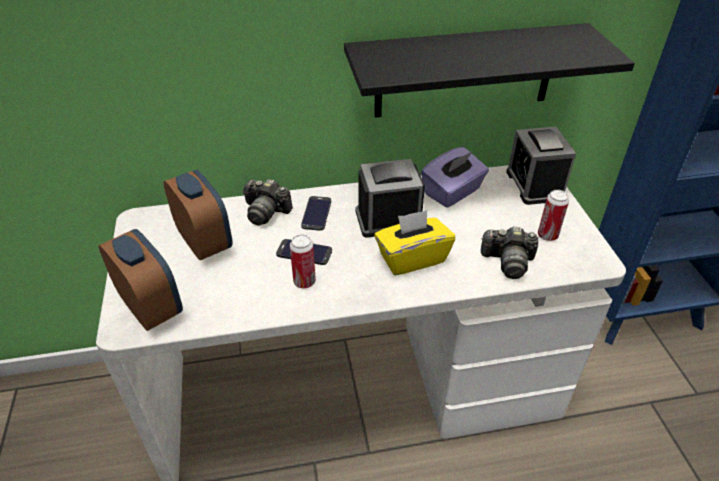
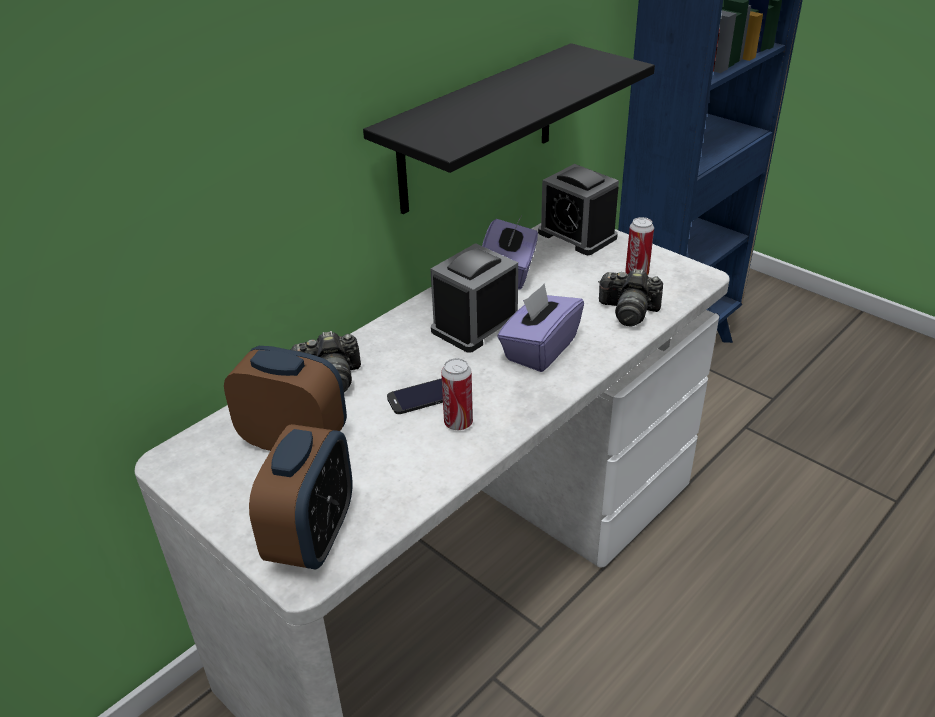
camera: 35 degrees left, 5 degrees down
alarm clock [99,229,183,331] -> alarm clock turned 90 degrees clockwise [249,424,352,569]
phone [301,196,331,230] -> none
yellow tissue box [374,210,455,275] -> purple tissue box [497,283,584,372]
camera [481,227,538,279] -> camera turned 45 degrees clockwise [598,268,663,327]

